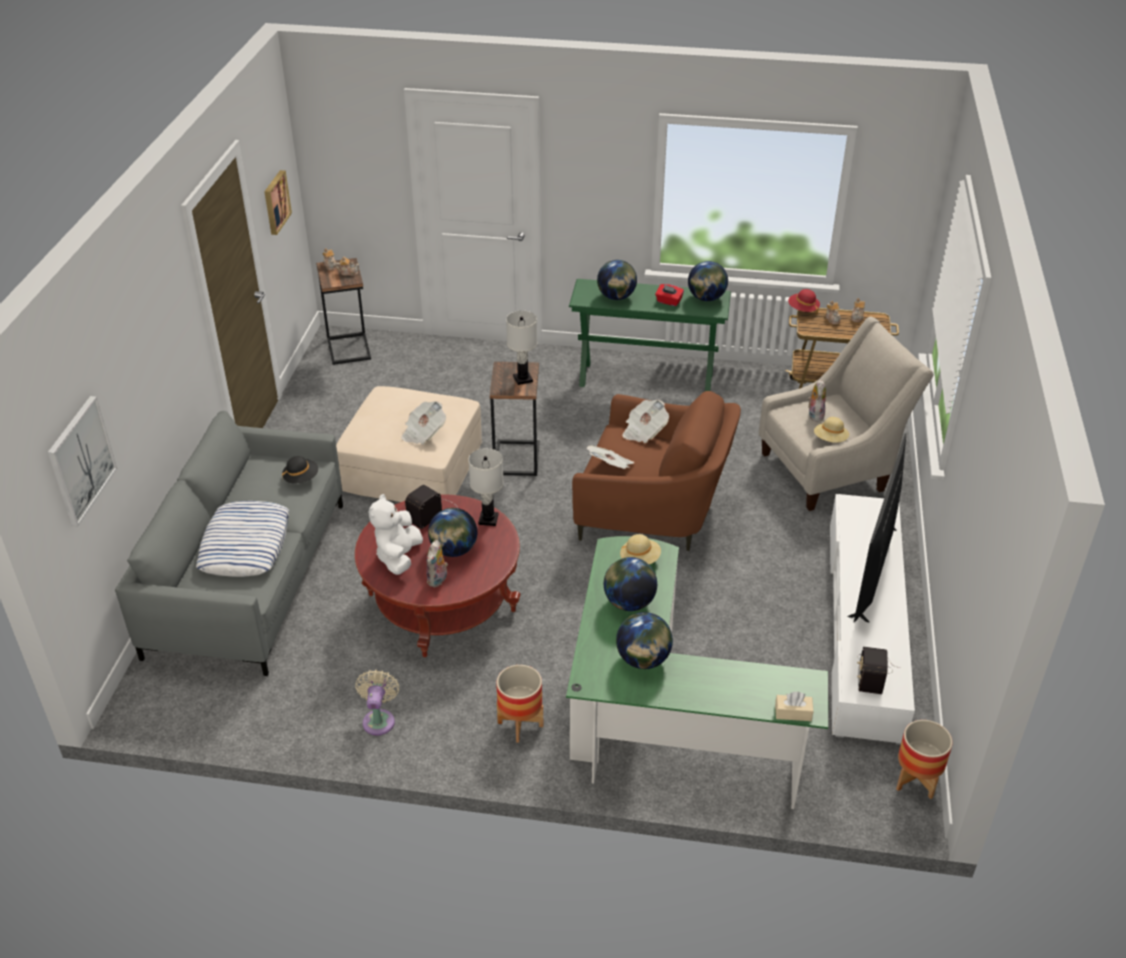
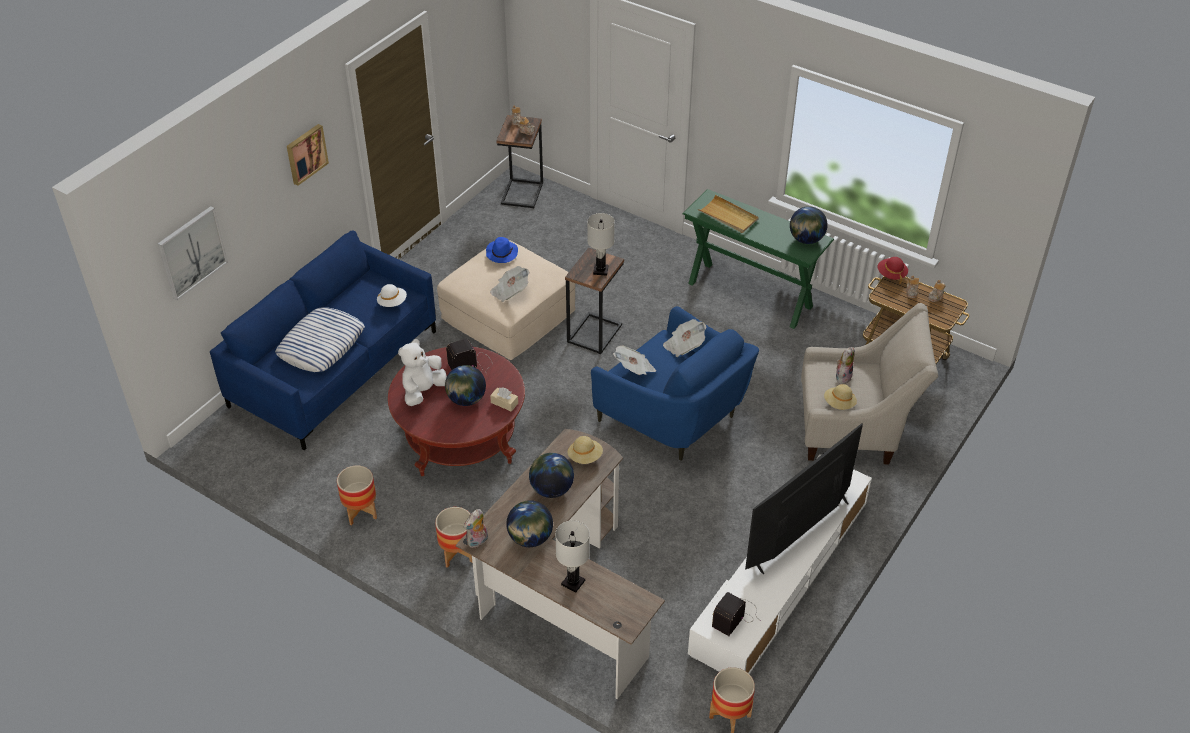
camera: 25 degrees right, 5 degrees up
grey sofa [115,411,343,676] -> blue sofa [210,231,436,450]
picture [264,170,292,235] -> picture moved to [287,124,329,186]
black hat [282,456,318,483] -> white hat [377,284,407,307]
beige fan [355,670,399,735] -> planter [337,465,377,525]
plush toy [426,540,448,587] -> plush toy moved to [464,509,488,548]
white table lamp [468,448,504,526] -> white table lamp moved to [555,520,590,592]
green desk [566,536,828,809] -> brown desk [456,429,665,699]
brown armchair [572,391,741,551] -> blue armchair [591,306,759,461]
globe [597,260,637,300] -> beige tray [698,195,759,233]
red tissue box [655,284,684,306] -> none
beige tissue box [775,692,814,721] -> beige tissue box moved to [490,388,518,412]
none -> blue hat [486,237,518,263]

